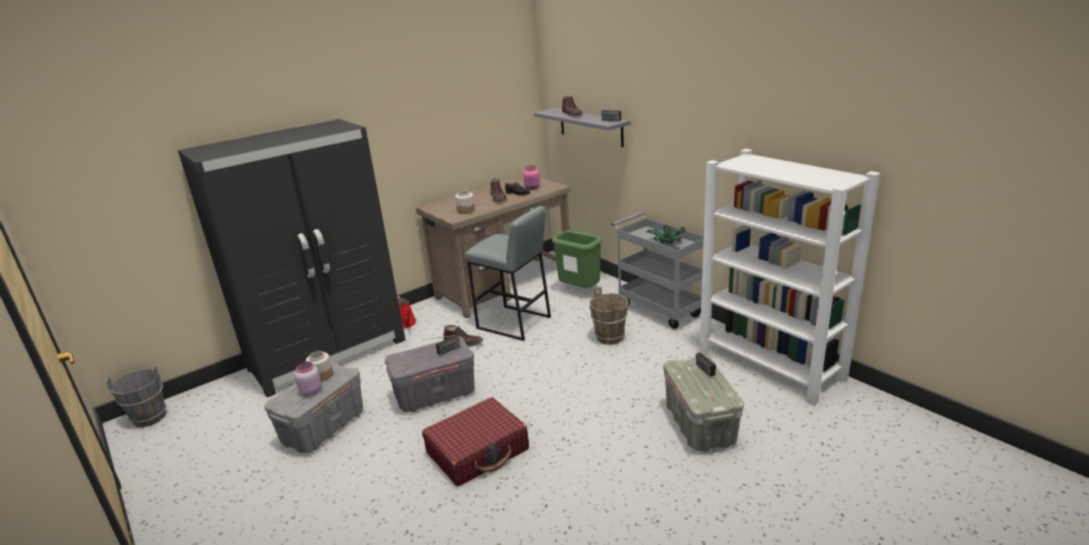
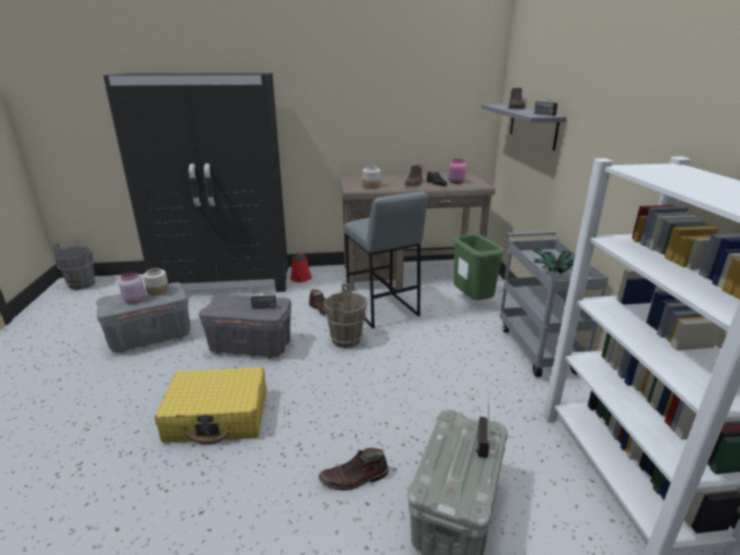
camera: 30 degrees right, 0 degrees up
red suitcase [422,397,529,486] -> yellow suitcase [155,367,267,445]
brown bucket [590,287,628,345] -> brown bucket moved to [324,283,367,348]
none -> brown boot [319,448,389,491]

